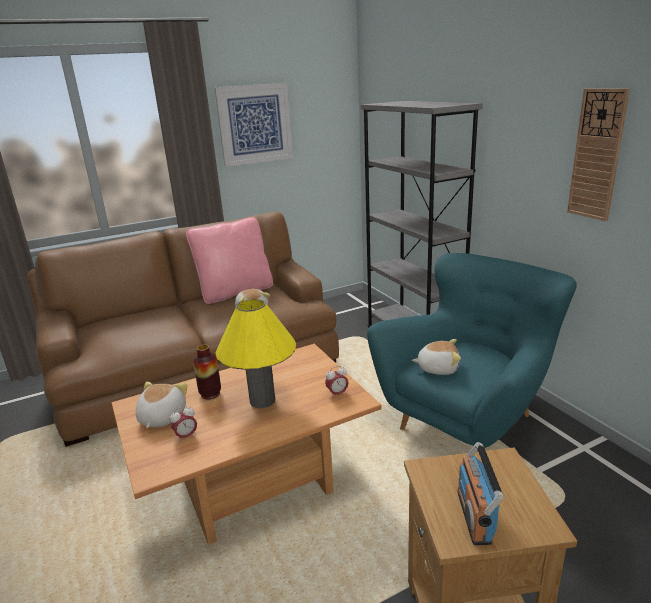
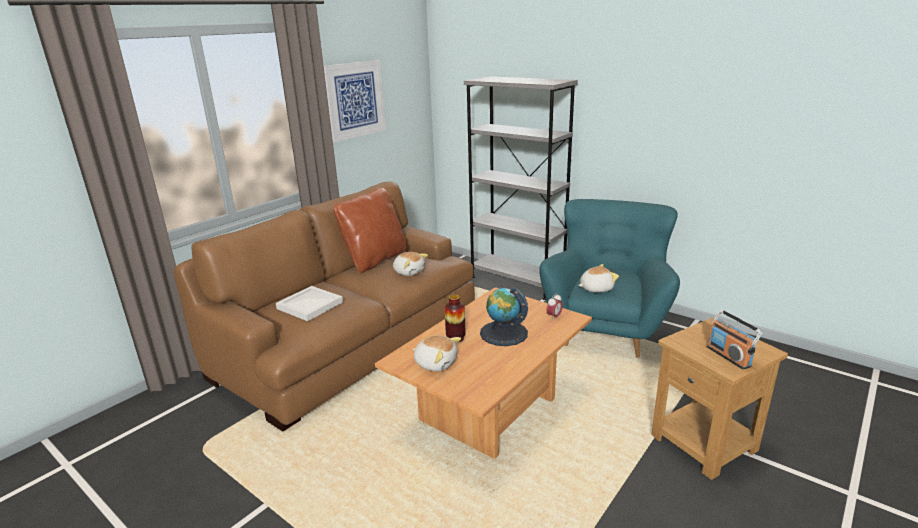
camera: 25 degrees left, 0 degrees up
plush toy [136,382,188,428] -> plush toy turned 135 degrees clockwise [413,336,461,371]
alarm clock [170,406,197,442] -> none
pink pillow [186,217,273,304] -> brown pillow [334,188,407,274]
yellow table lamp [216,299,296,408] -> globe [480,287,528,346]
wall clock [567,88,630,221] -> none
none -> white tray [276,286,343,321]

